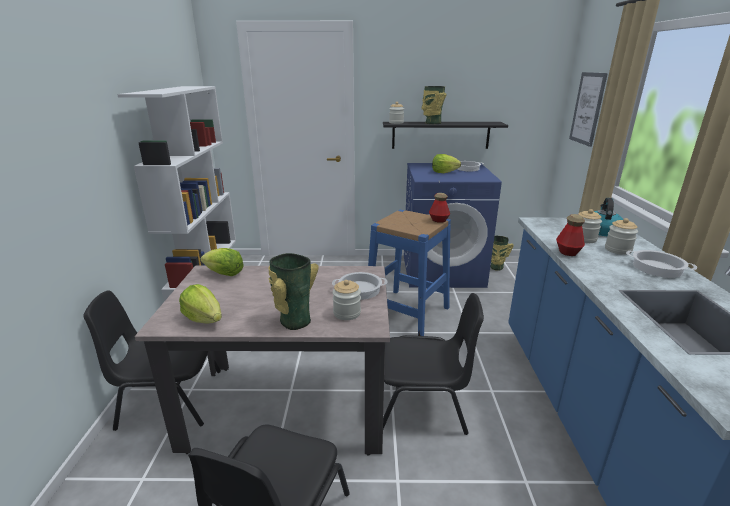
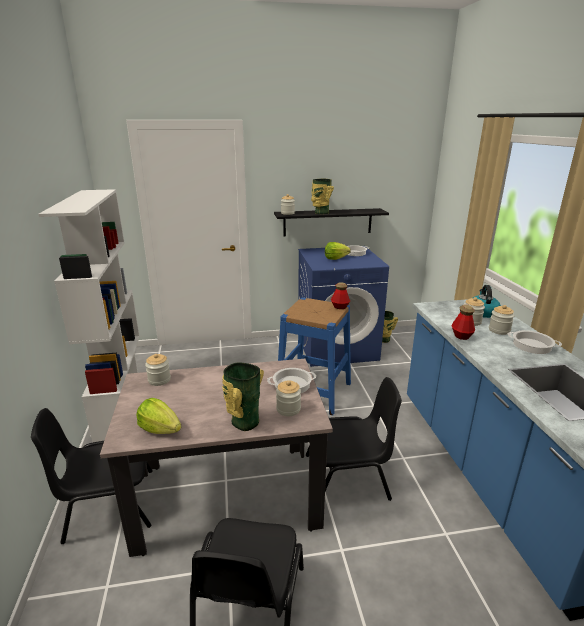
camera: 10 degrees left, 0 degrees up
lettuce [200,248,244,276] -> jar [145,354,171,386]
picture [569,72,608,147] -> none

